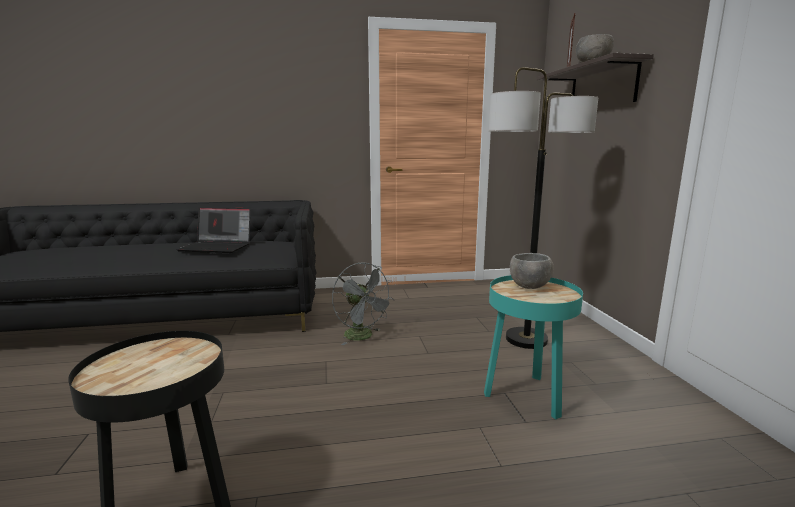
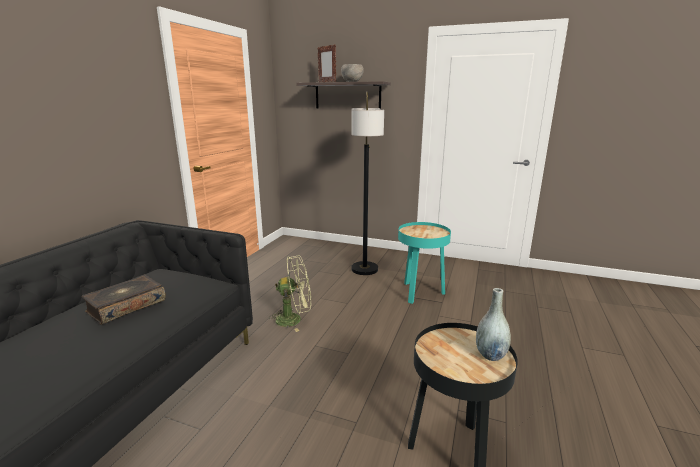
camera: 60 degrees left, 5 degrees up
laptop [176,207,251,253] -> book [82,275,166,325]
grey fan [332,262,395,345] -> green fan [268,256,311,332]
grey bowl [510,253,554,289] -> none
none -> grey vase [476,288,511,361]

